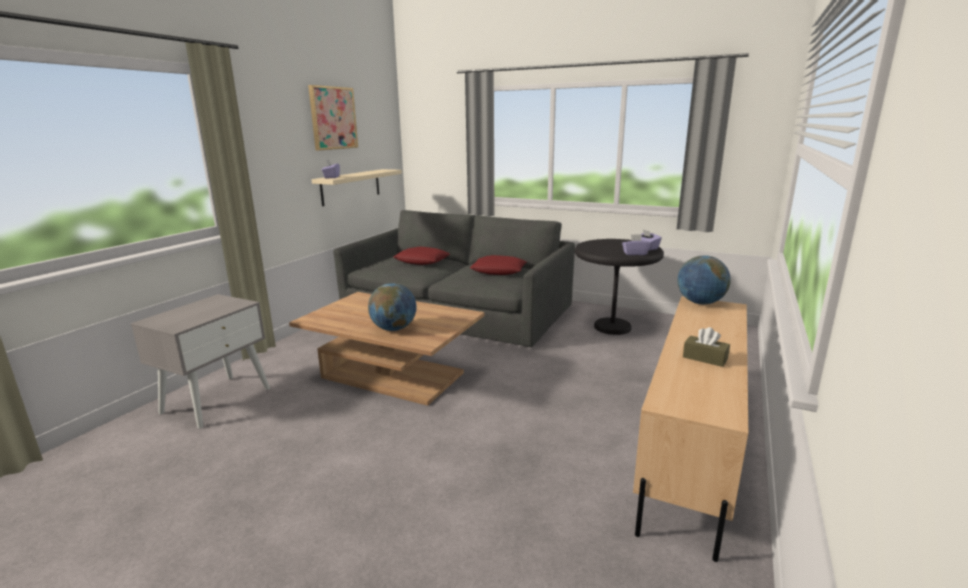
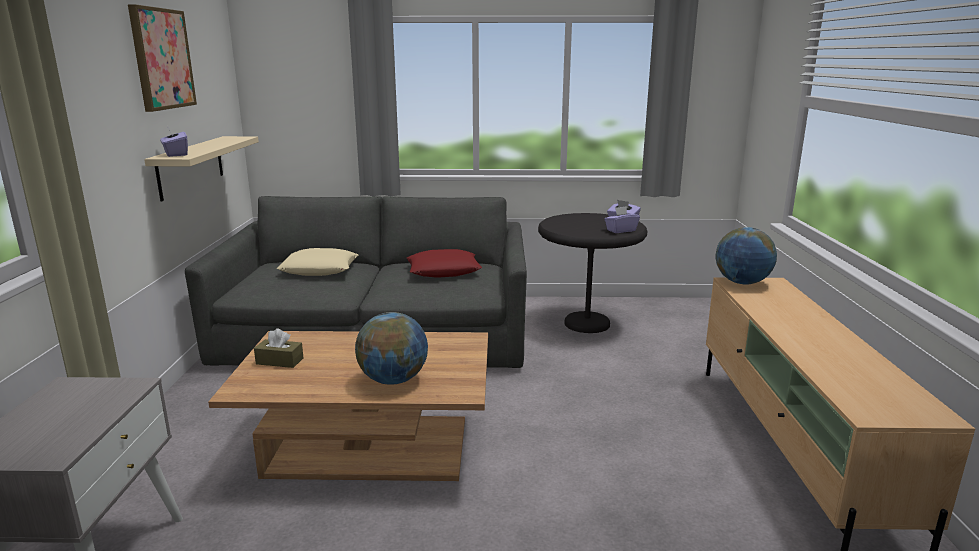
camera: 25 degrees left, 0 degrees up
red pillow [393,247,450,265] -> beige pillow [277,248,358,276]
brown tissue box [683,327,730,367] -> brown tissue box moved to [254,329,303,368]

